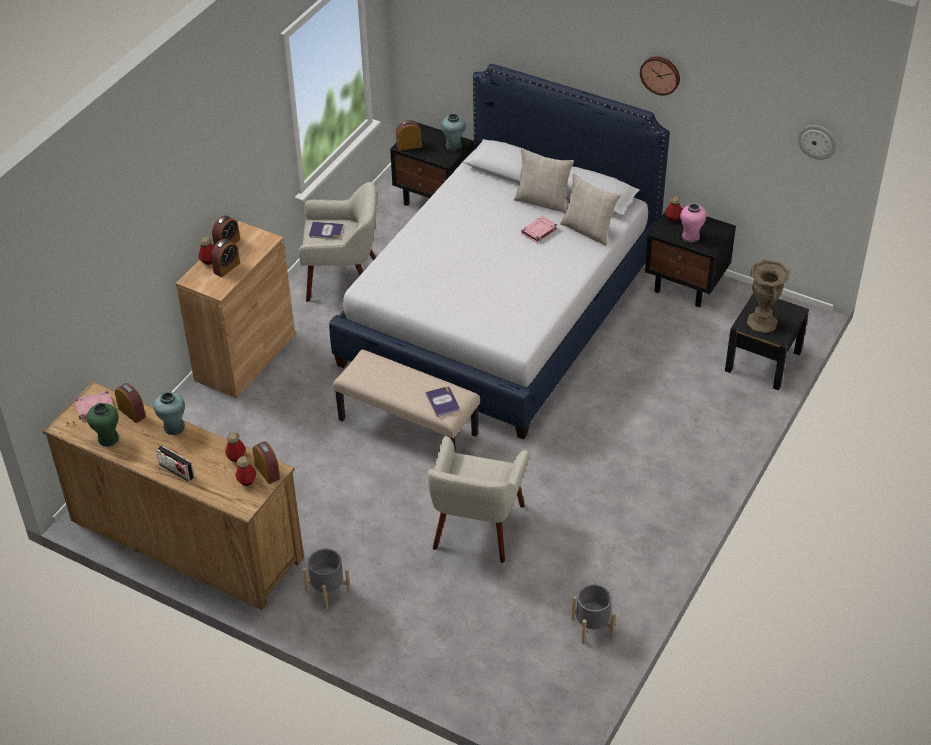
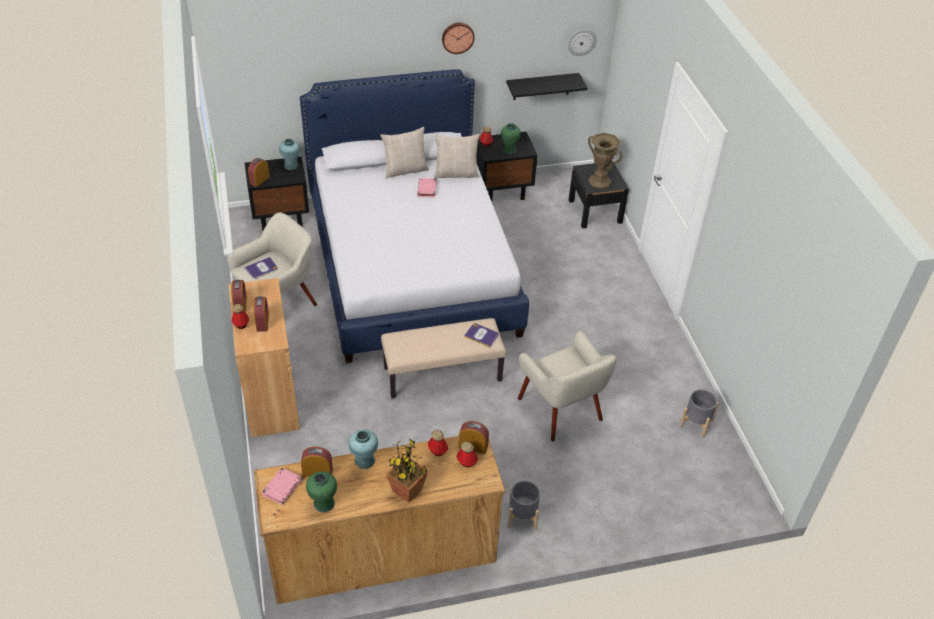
camera: 45 degrees left, 0 degrees up
radio [156,445,194,482] -> potted plant [386,438,428,503]
pink vase [680,203,707,242] -> green vase [501,123,521,154]
none -> black shelf [506,73,588,100]

